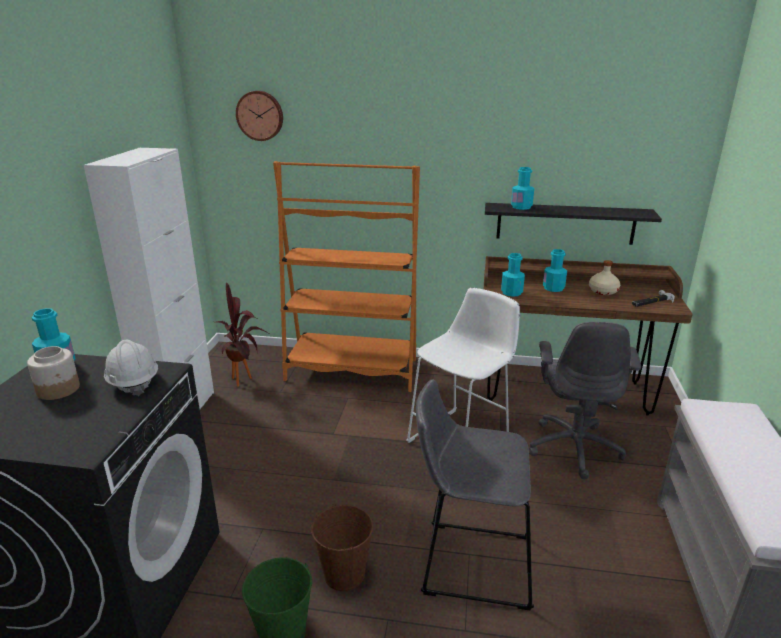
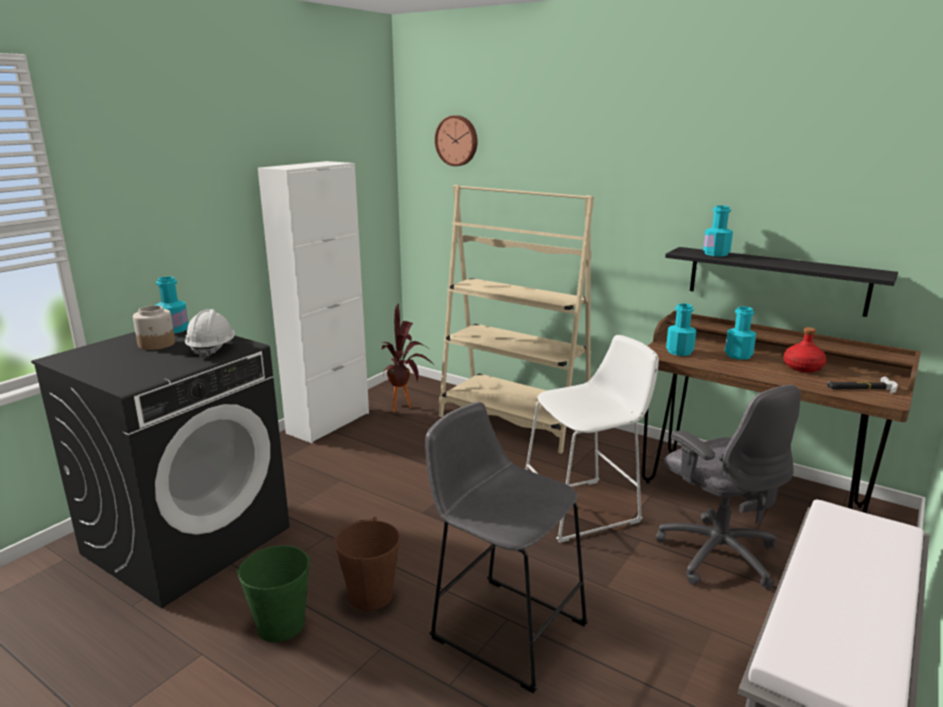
camera: 25 degrees right, 5 degrees down
orange bookcase [273,161,420,392] -> beige bookcase [439,185,594,454]
grey office chair [529,322,641,479] -> grey office chair turned 60 degrees counterclockwise [656,385,800,589]
beige bottle [589,260,620,295] -> red bottle [784,327,826,373]

